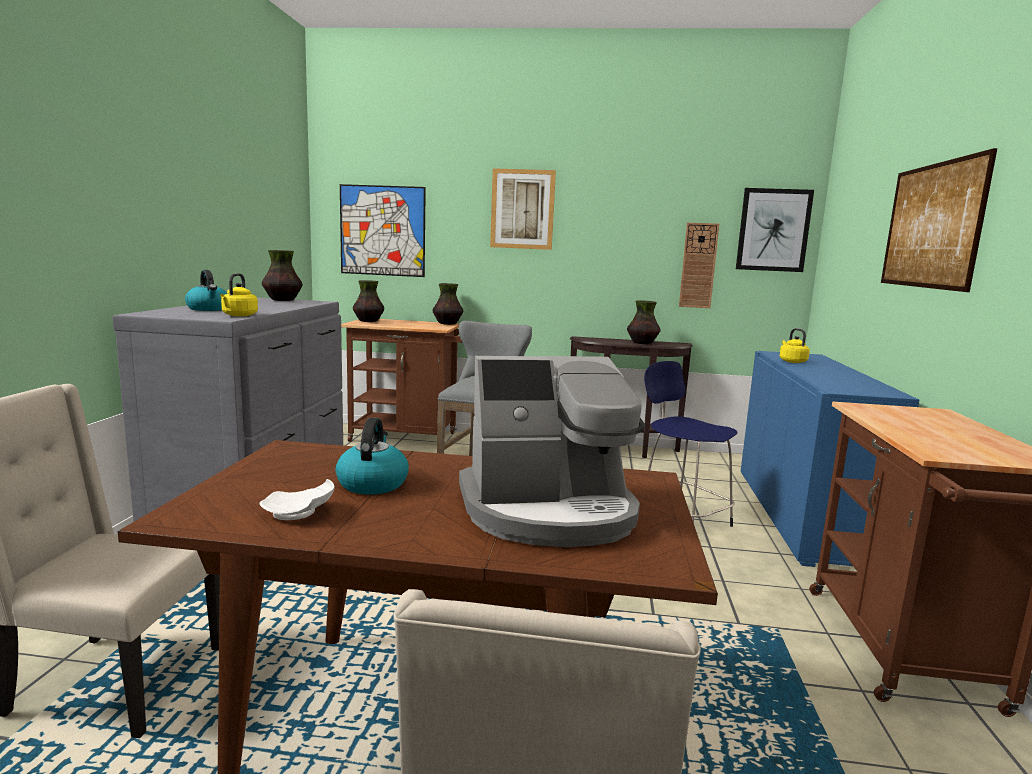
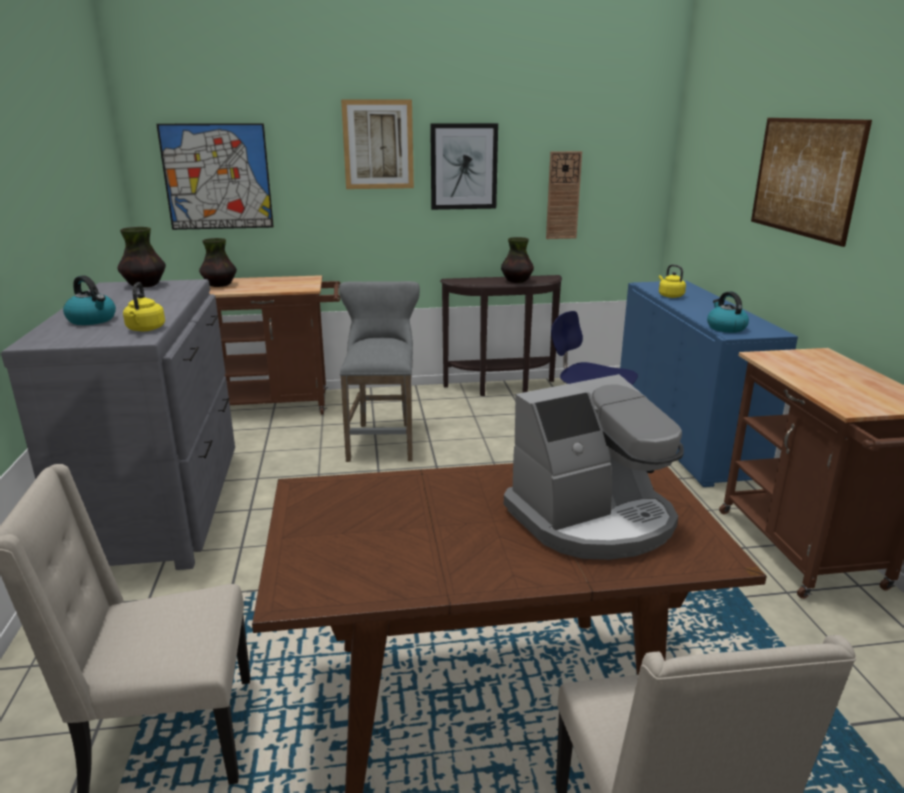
camera: 15 degrees left, 10 degrees up
white plate [260,479,334,520] -> none
kettle [335,418,409,495] -> kettle moved to [707,292,749,333]
vase [432,283,463,325] -> none
picture [736,188,814,272] -> picture moved to [430,123,498,210]

